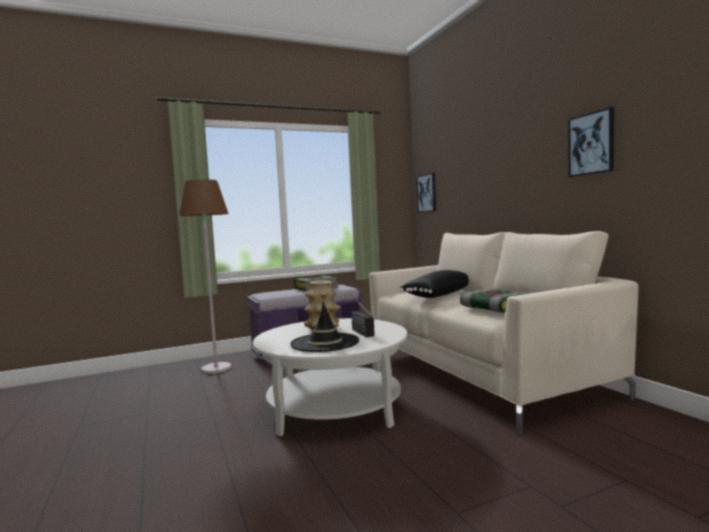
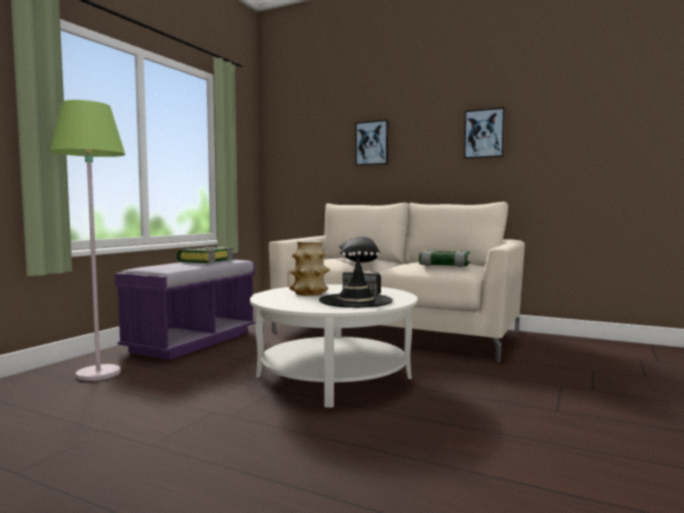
camera: 40 degrees left, 0 degrees up
brown floor lamp [179,179,231,374] -> green floor lamp [50,100,125,381]
picture [416,173,436,213] -> picture moved to [355,120,388,166]

